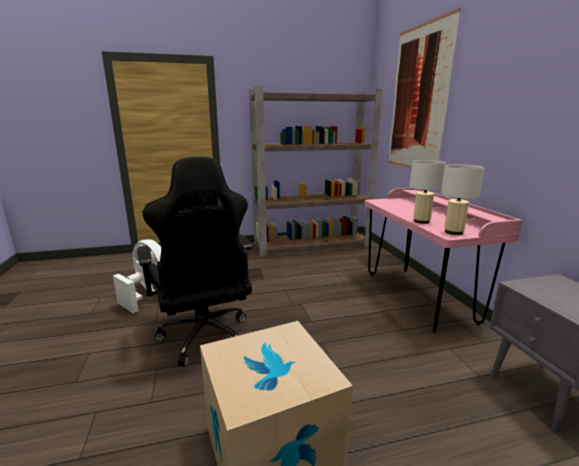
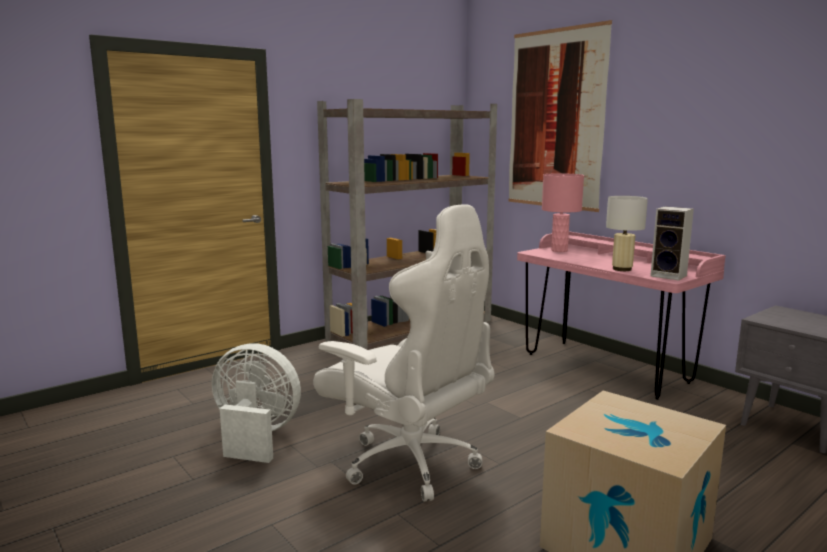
camera: 25 degrees left, 5 degrees down
black office chair [137,156,252,367] -> white office chair [313,204,494,502]
white table lamp [441,164,484,235] -> speaker [650,206,694,281]
none -> pink table lamp [542,173,584,252]

